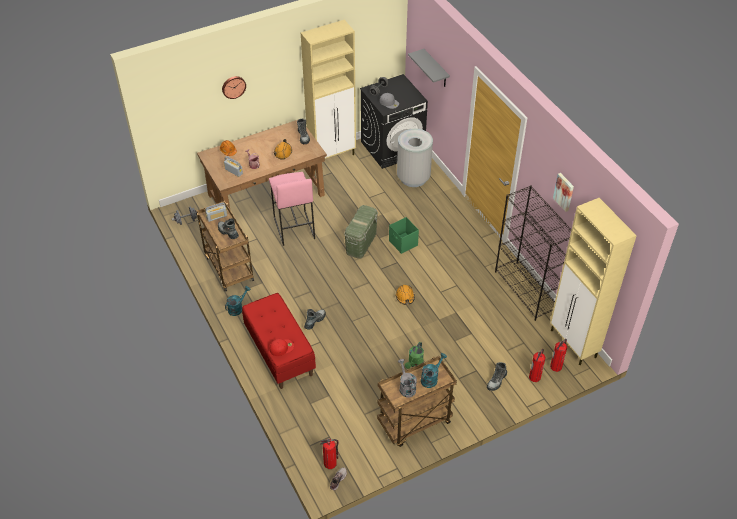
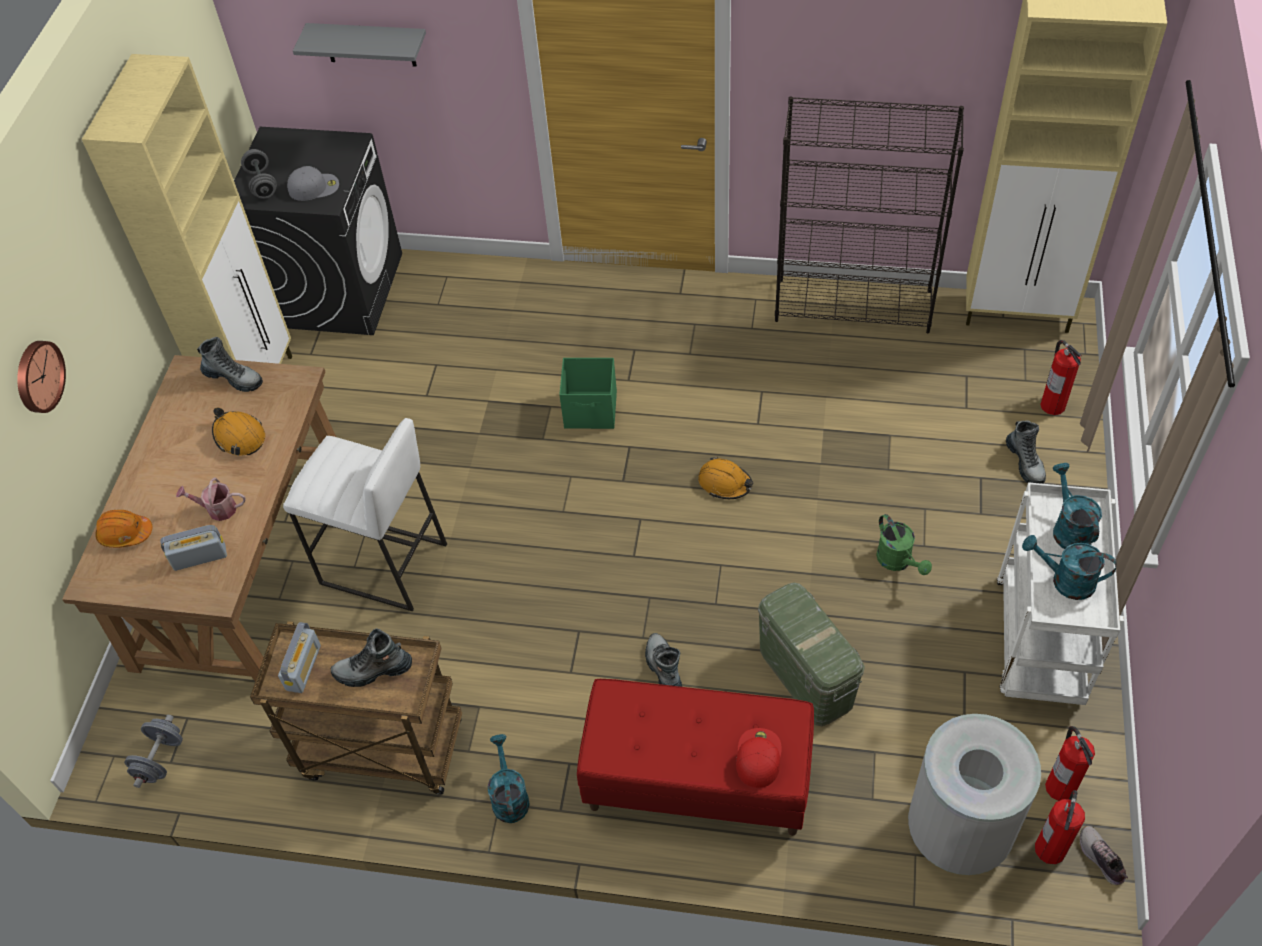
camera: 50 degrees left, 5 degrees up
pink stool [269,172,315,246] -> white stool [283,418,447,612]
green storage box [344,205,378,259] -> green storage box moved to [758,582,865,726]
brown cart [377,356,457,447] -> white cart [997,482,1124,705]
grey trash can [397,129,433,187] -> grey trash can moved to [908,714,1041,875]
grey watering can [398,359,417,398] -> turquoise watering can [1022,535,1117,600]
fire extinguisher [550,339,567,372] -> fire extinguisher moved to [1045,726,1095,801]
picture [553,173,574,212] -> none

